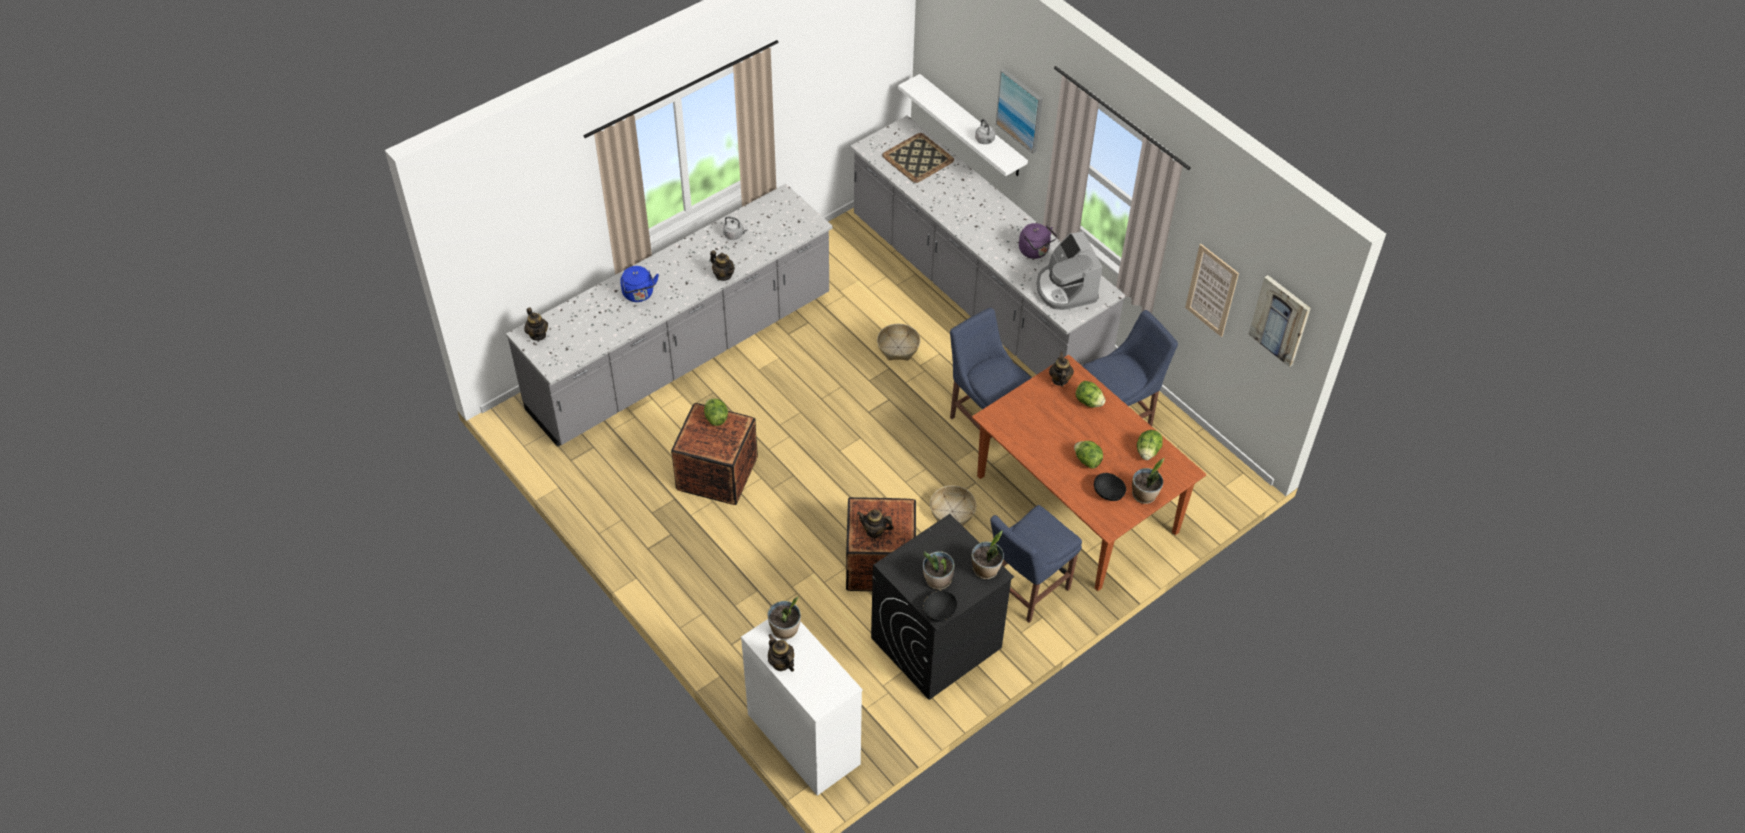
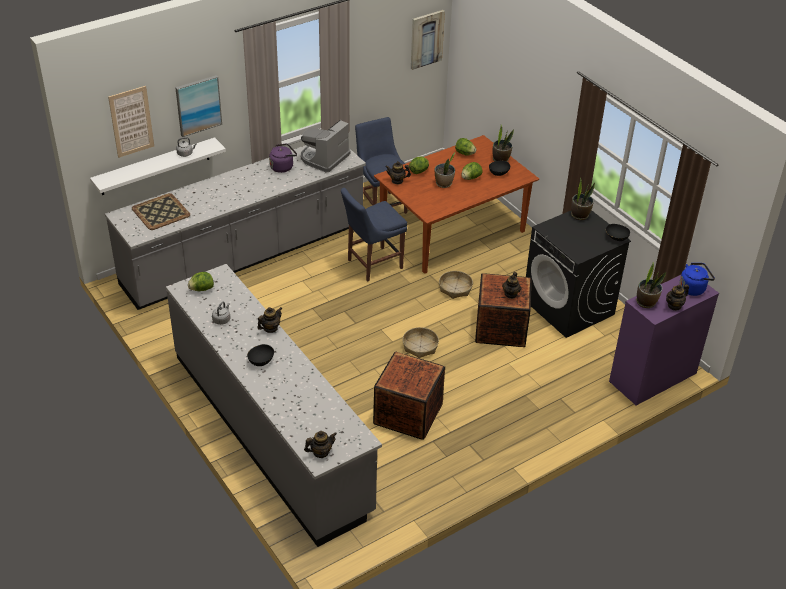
camera: 85 degrees left, 10 degrees down
blue kettle [620,266,659,302] -> blue kettle moved to [679,263,715,296]
lettuce [704,398,728,426] -> lettuce moved to [188,272,214,291]
white dresser [741,619,863,796] -> purple dresser [609,275,719,406]
basket [877,324,920,361] -> basket moved to [403,327,439,358]
potted plant [923,551,954,590] -> potted plant moved to [435,152,456,188]
blue chair [990,505,1082,623] -> none
coffee machine [1036,231,1103,310] -> coffee machine turned 135 degrees clockwise [301,120,351,172]
picture [1185,244,1239,337] -> picture moved to [108,86,154,158]
none -> black bowl [247,344,274,366]

